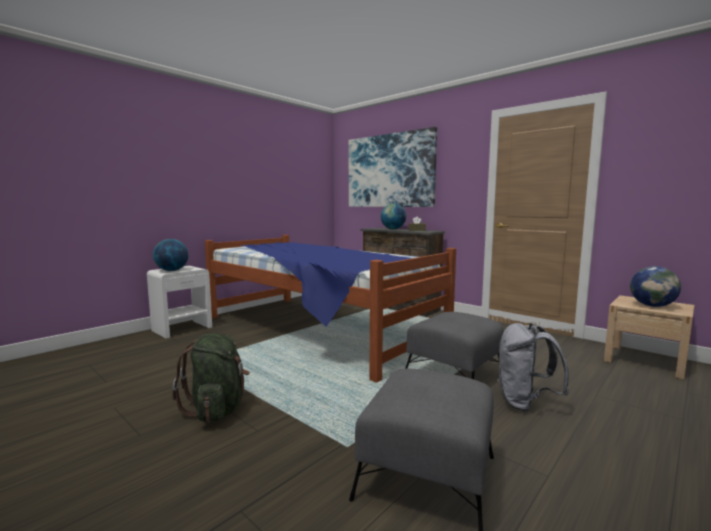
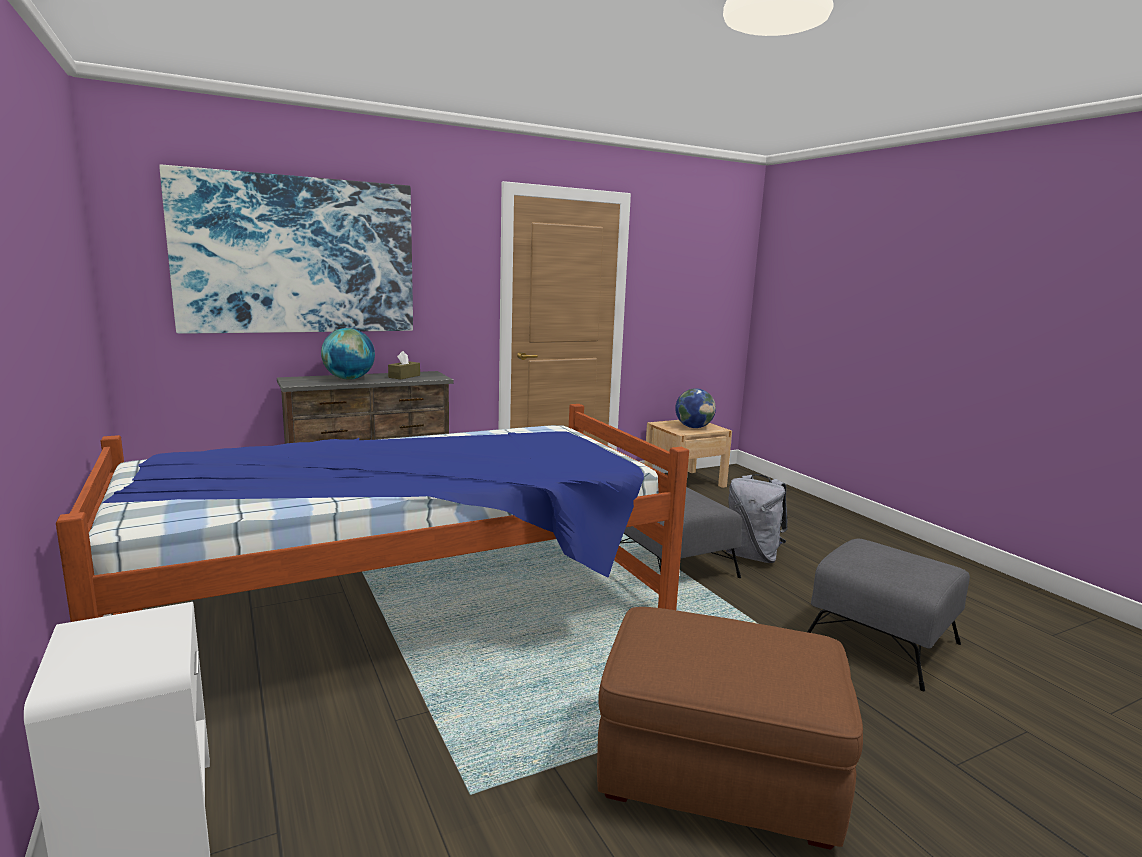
camera: 70 degrees left, 5 degrees up
globe [153,239,189,271] -> none
green backpack [172,333,250,422] -> brown ottoman [597,607,863,850]

